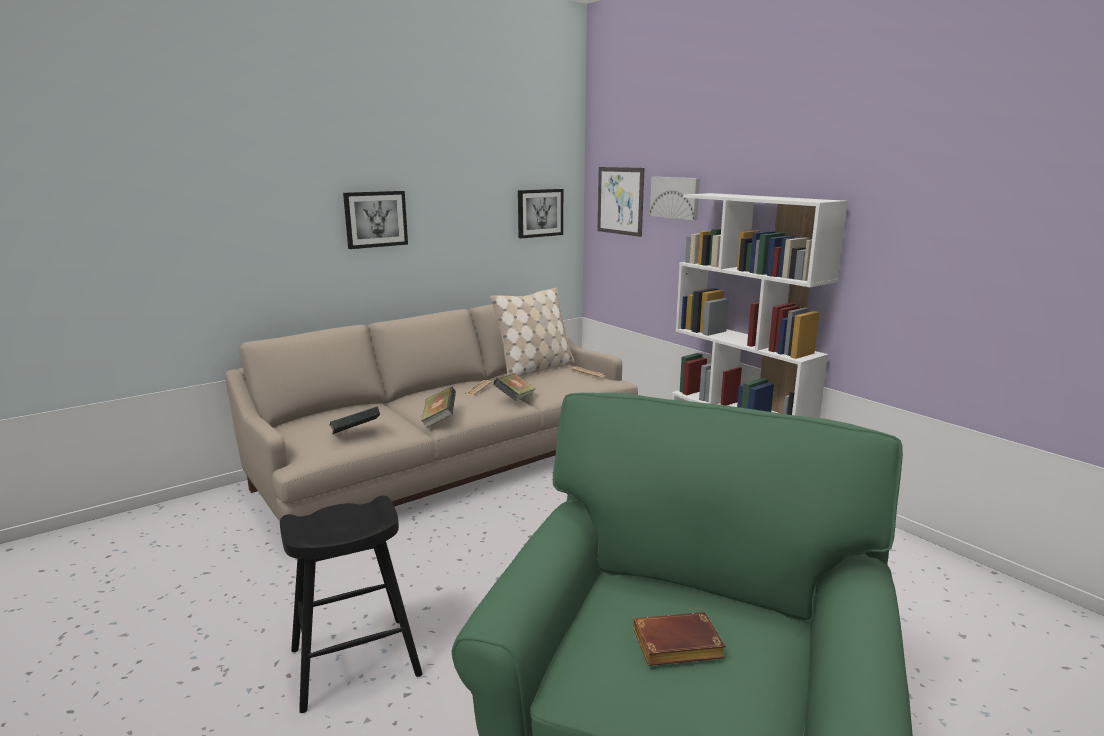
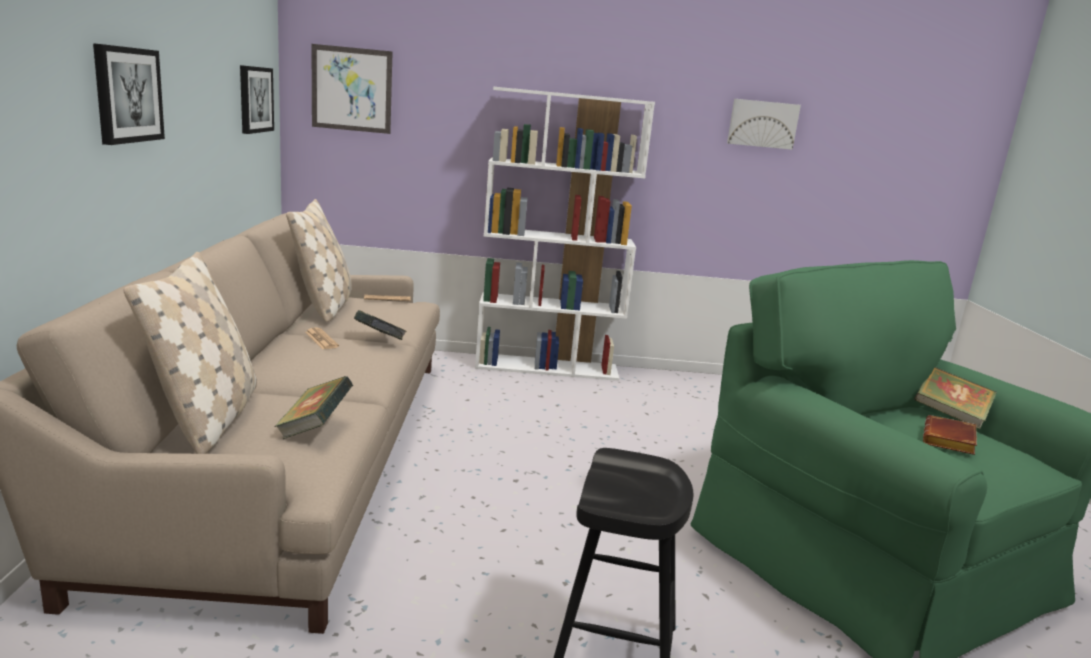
camera: 55 degrees left, 0 degrees up
book [421,387,456,428] -> book moved to [914,367,997,429]
picture [650,177,700,220] -> picture moved to [727,99,801,150]
none -> beige pillow [124,252,257,454]

